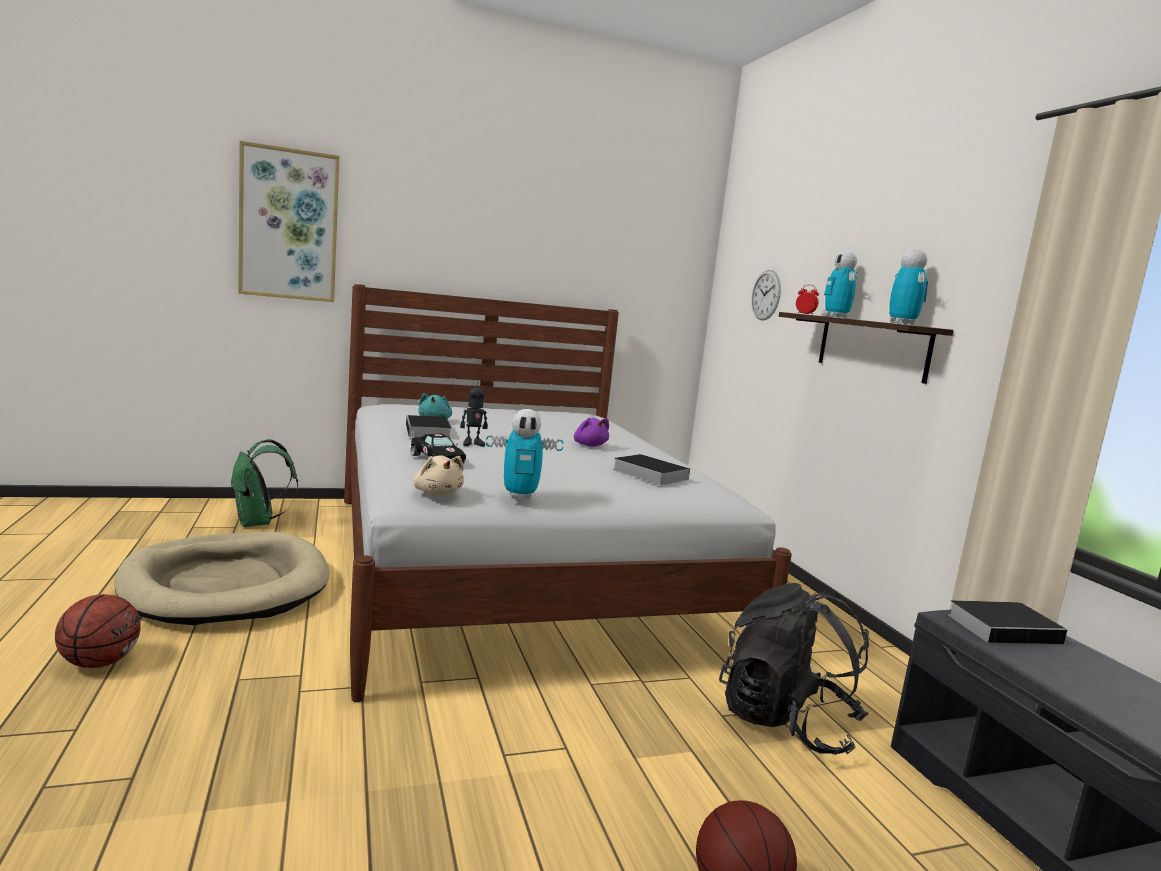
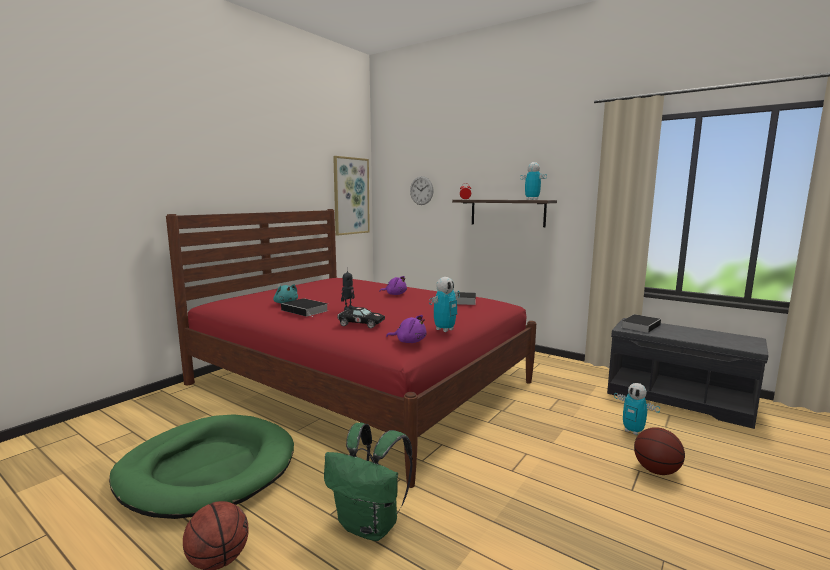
camera: 35 degrees left, 0 degrees up
beige dog bed [114,532,329,625] -> green dog bed [109,414,294,519]
green backpack [230,439,298,527] -> green backpack moved to [324,423,413,541]
picture [238,141,339,302] -> picture moved to [333,156,370,236]
white bed [344,284,792,702] -> red bed [166,209,536,488]
beige plush toy [414,455,464,495] -> purple plush toy [386,315,427,343]
black backpack [719,583,869,755] -> none
toy robot [824,251,858,318] -> toy robot moved to [614,383,660,435]

